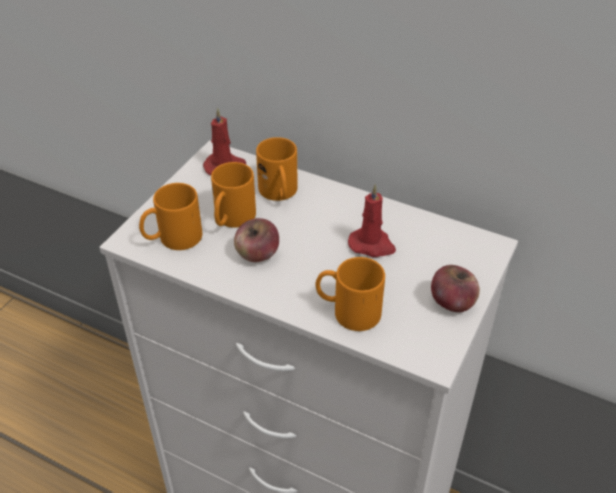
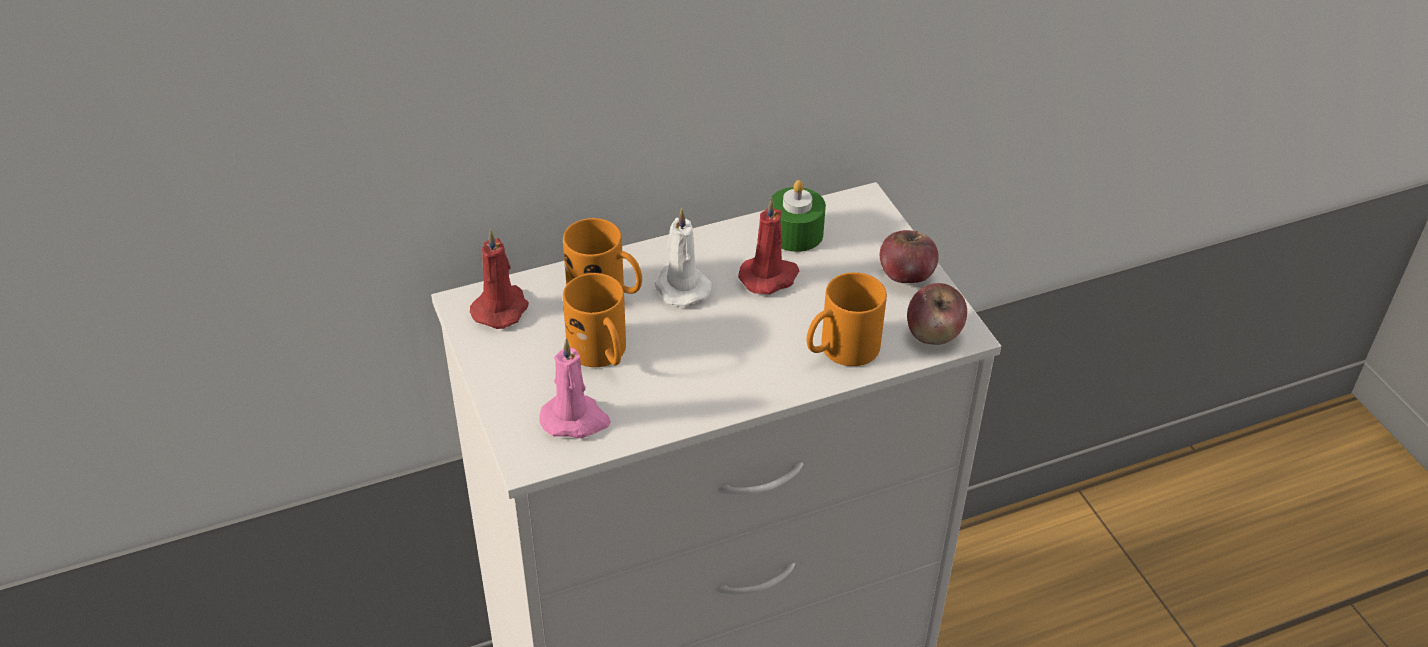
camera: 50 degrees left, 0 degrees up
orange mug [139,183,202,250] -> pink candle [539,338,611,438]
apple [234,218,279,262] -> apple moved to [907,283,967,345]
none -> white candle [655,208,712,307]
none -> green candle [769,180,826,252]

